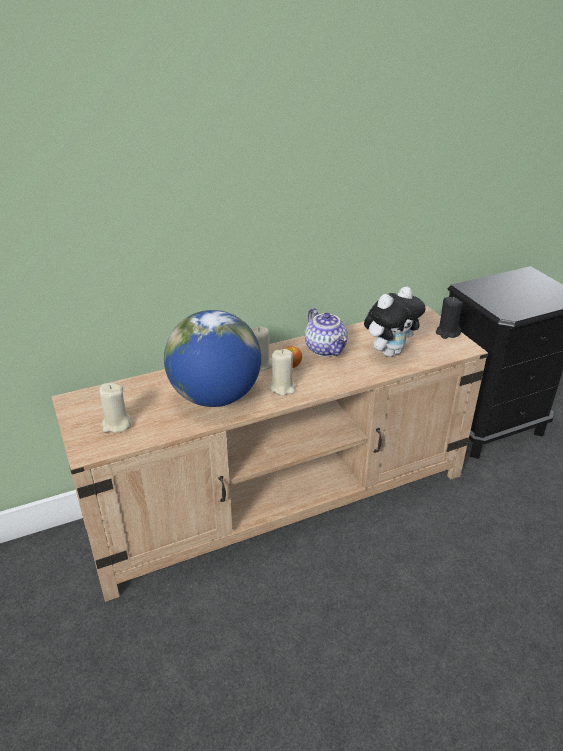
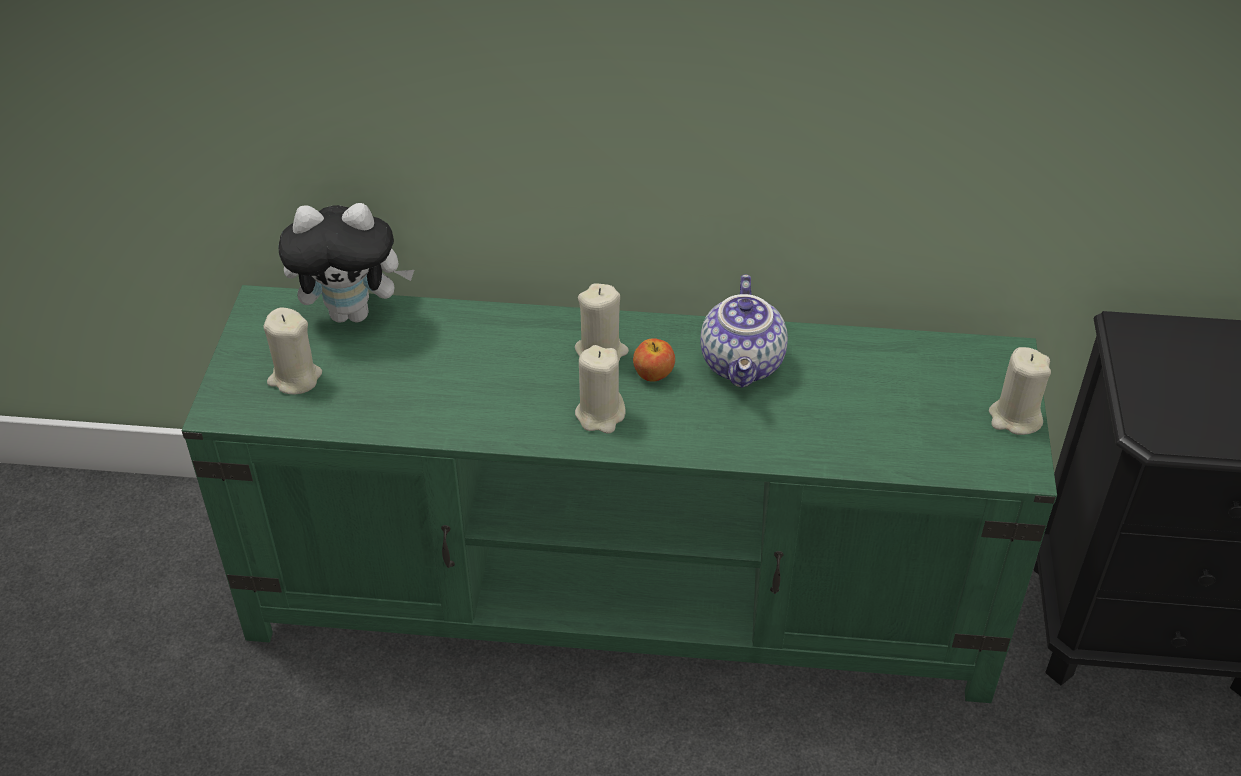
camera: 30 degrees right, 10 degrees up
beige tv stand [52,306,488,602] -> green tv stand [182,285,1057,703]
globe [164,310,261,407] -> none
plush toy [364,286,426,357] -> plush toy moved to [278,203,414,323]
black candle [436,297,463,339] -> beige candle [989,347,1051,435]

